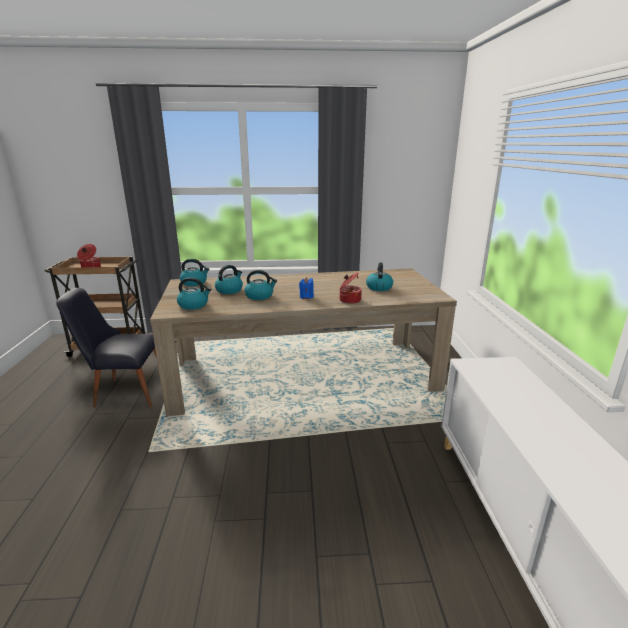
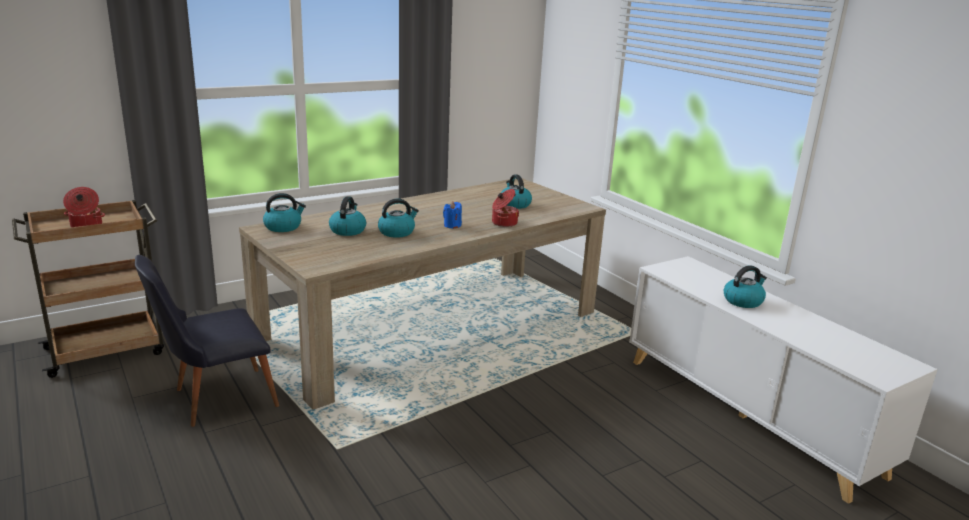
camera: 30 degrees left, 0 degrees up
kettle [177,277,211,310] -> kettle moved to [724,265,767,308]

